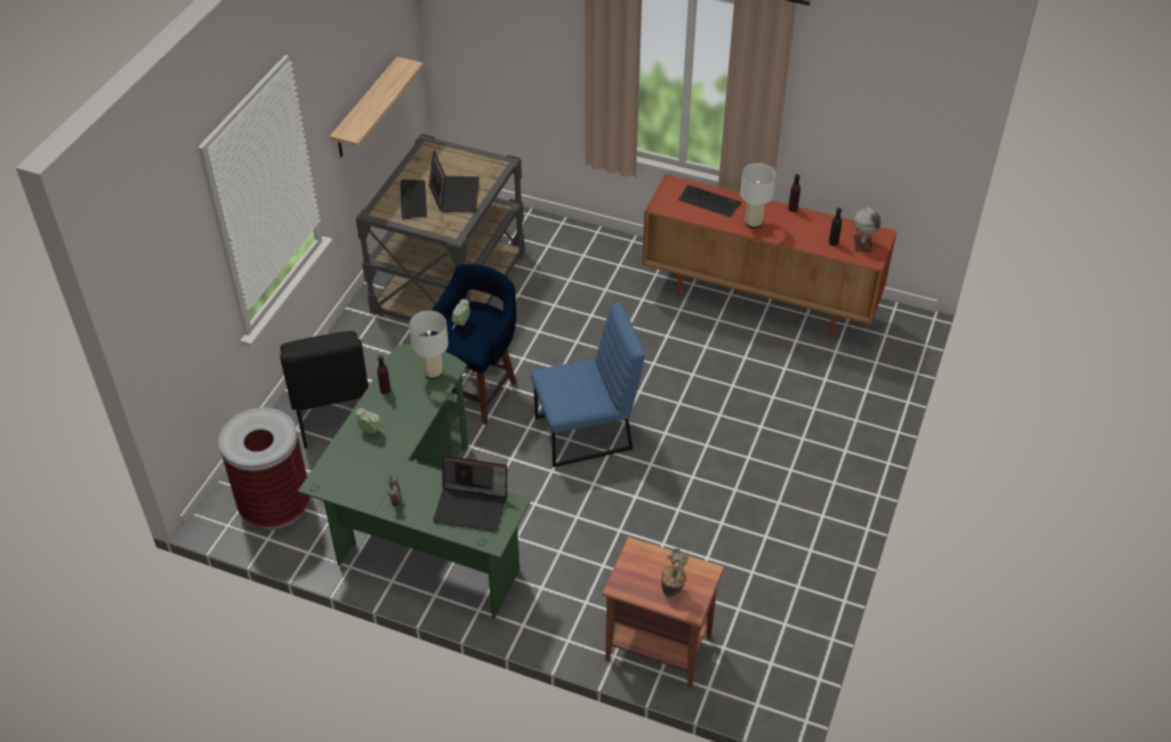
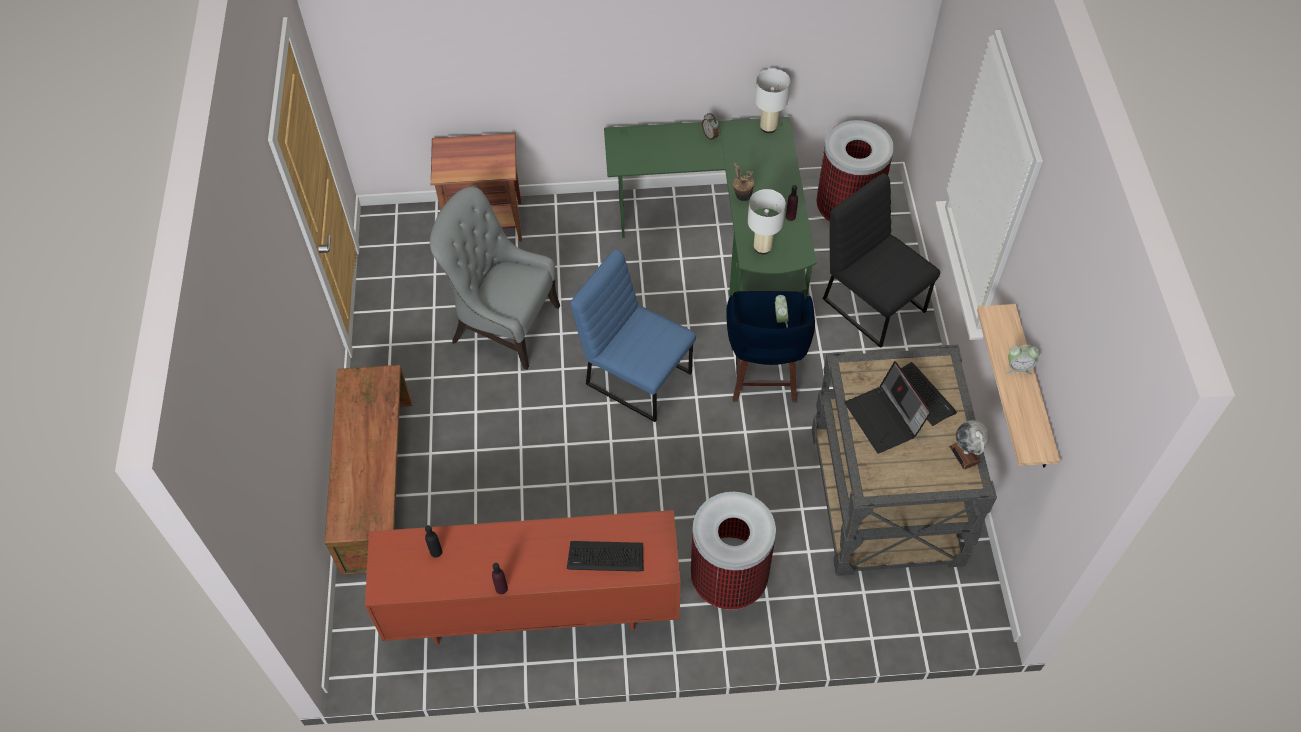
camera: 155 degrees right, 10 degrees up
alarm clock [355,408,383,434] -> alarm clock moved to [1006,345,1040,375]
laptop [433,456,507,532] -> none
blue chair [531,302,645,467] -> blue chair turned 75 degrees clockwise [571,249,696,422]
potted plant [661,548,688,597] -> potted plant moved to [733,163,754,201]
white table lamp [740,163,776,229] -> white table lamp moved to [755,69,790,133]
globe [854,206,881,252] -> globe moved to [949,420,989,470]
none -> brown bench [324,365,412,575]
none -> grey chair [430,187,560,370]
none -> trash can [691,492,776,610]

